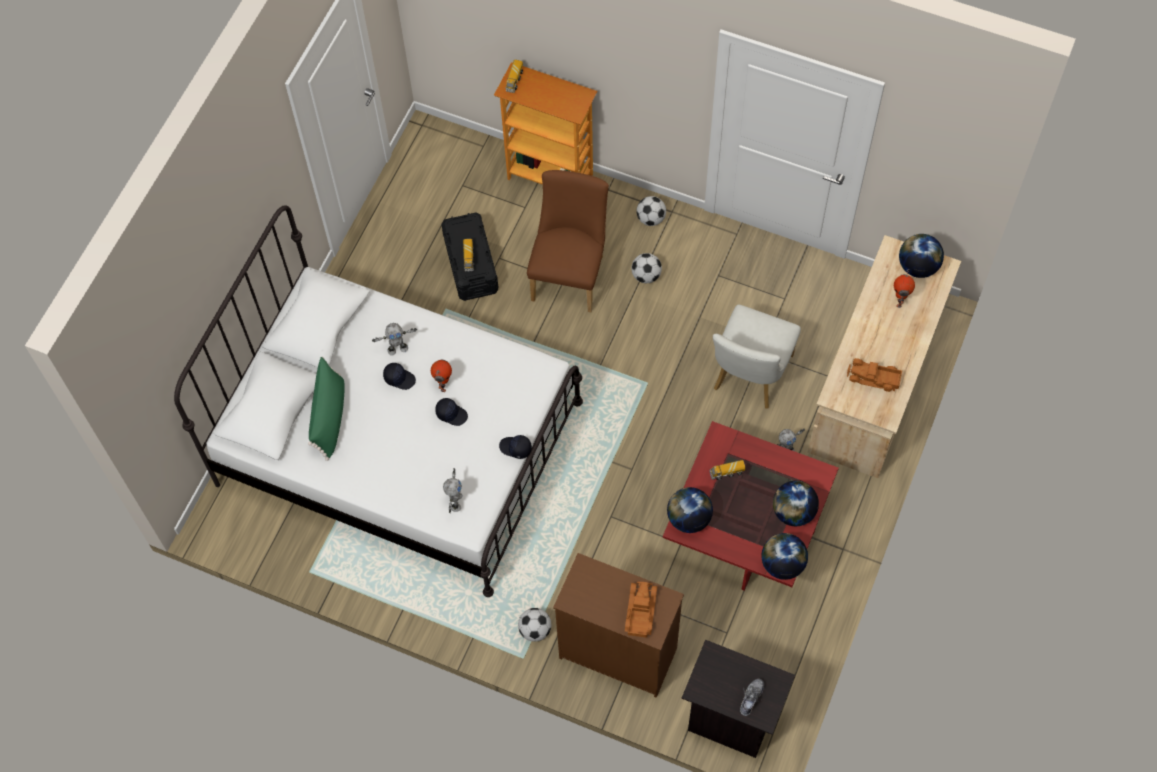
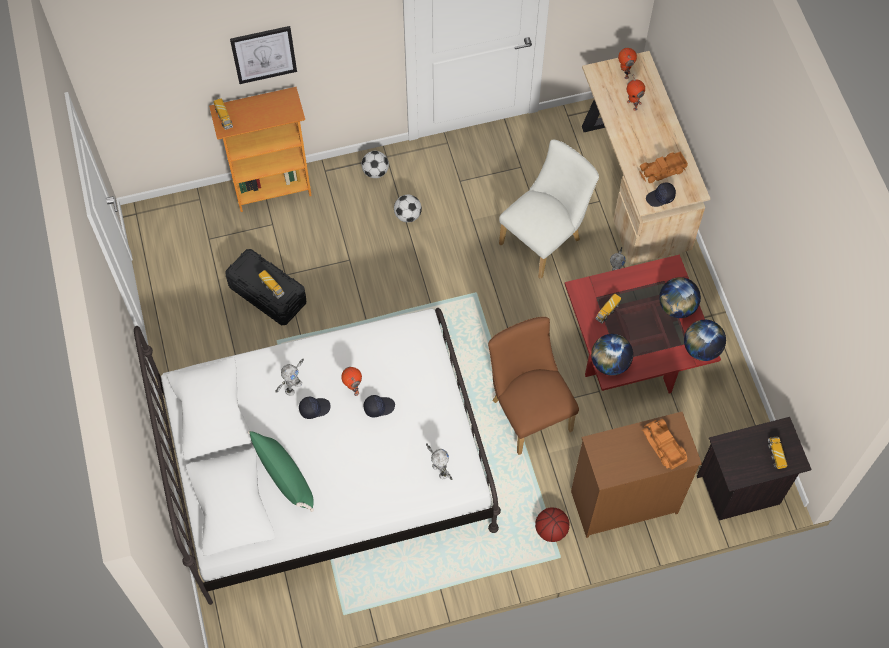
camera: 40 degrees left, 0 degrees up
black cap [499,435,532,459] -> black cap moved to [646,182,676,207]
football [518,608,551,642] -> basketball [535,507,570,542]
brown chair [527,170,609,312] -> brown chair moved to [488,317,579,455]
white chair [713,305,801,409] -> white chair turned 120 degrees counterclockwise [499,140,599,279]
shoe [740,679,764,716] -> toy truck [768,436,787,469]
globe [899,234,944,278] -> toy robot [618,48,637,79]
none -> picture [230,26,297,84]

